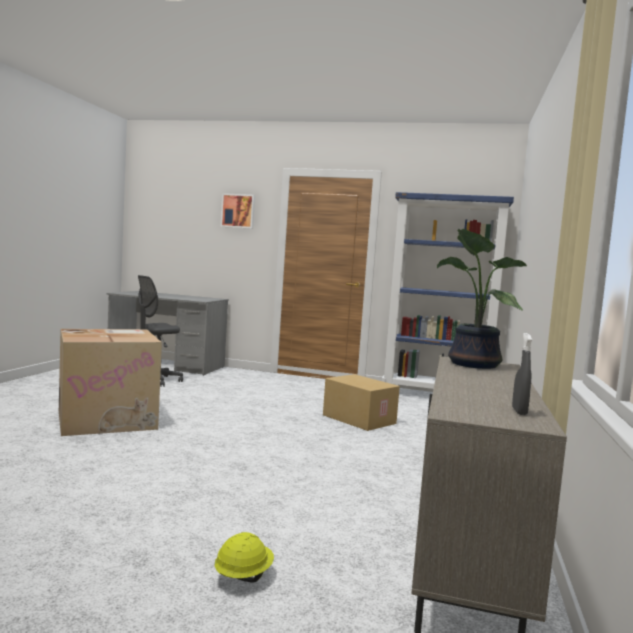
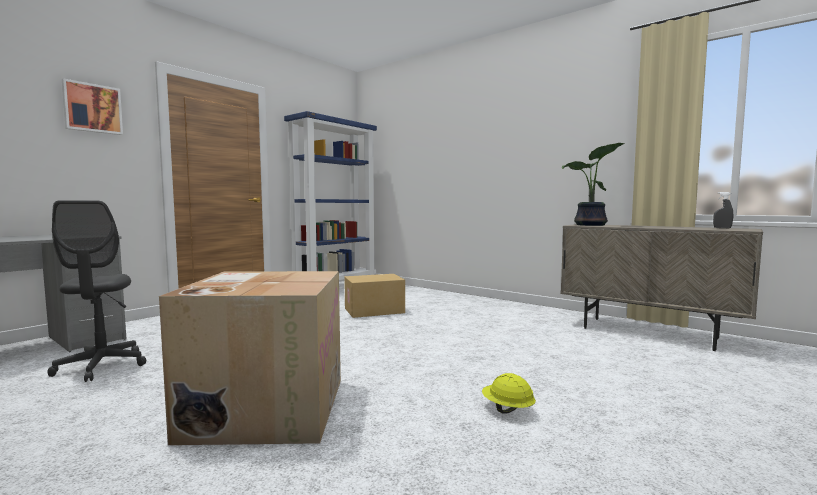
camera: 65 degrees left, 0 degrees up
yellow hard hat [214,532,274,583] -> yellow hard hat moved to [482,373,536,414]

